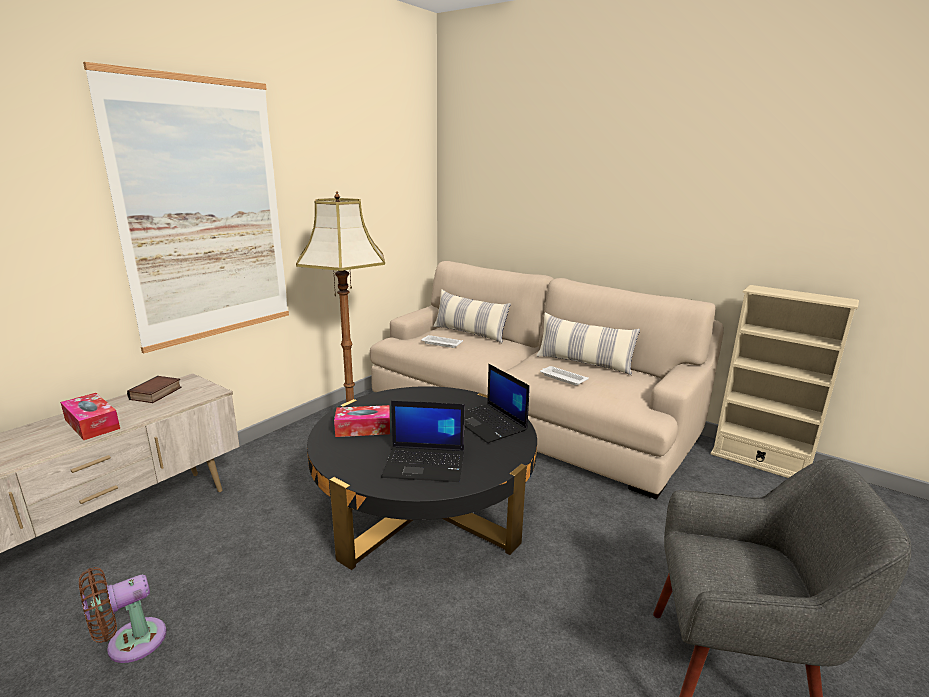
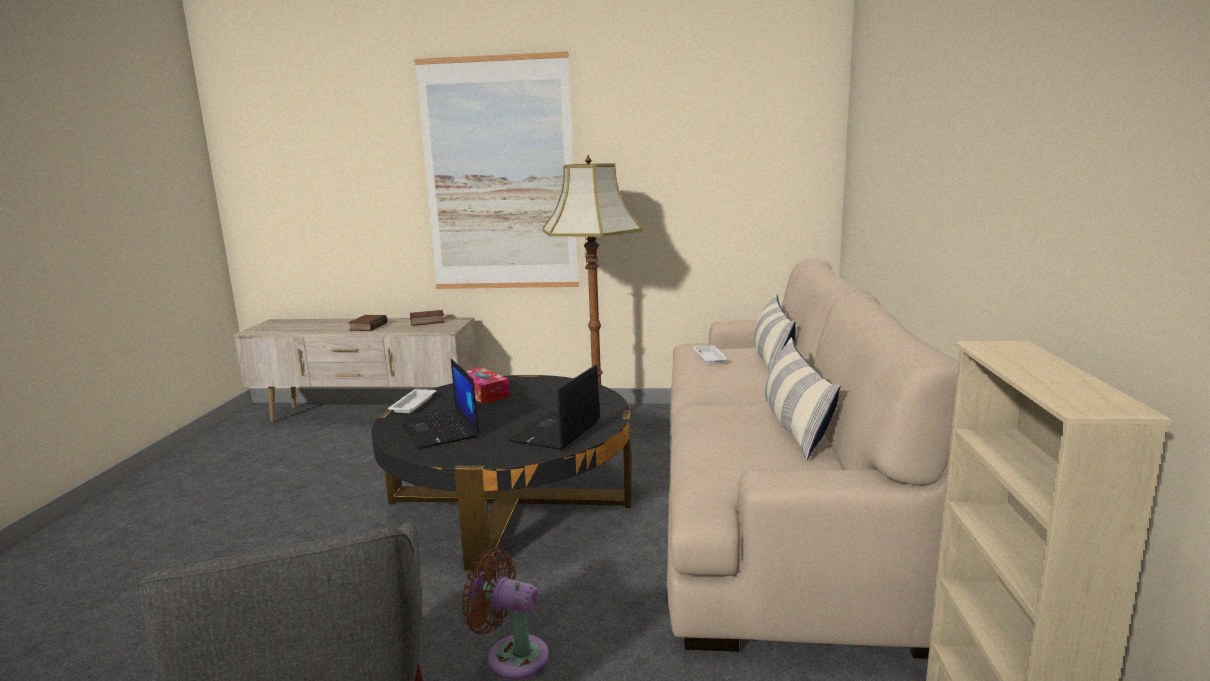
camera: 60 degrees right, 5 degrees down
tissue box [60,393,120,440] -> book [348,315,387,331]
brown fan [79,567,166,663] -> brown fan moved to [461,548,549,680]
white tray [540,366,589,386] -> white tray moved to [388,389,436,413]

